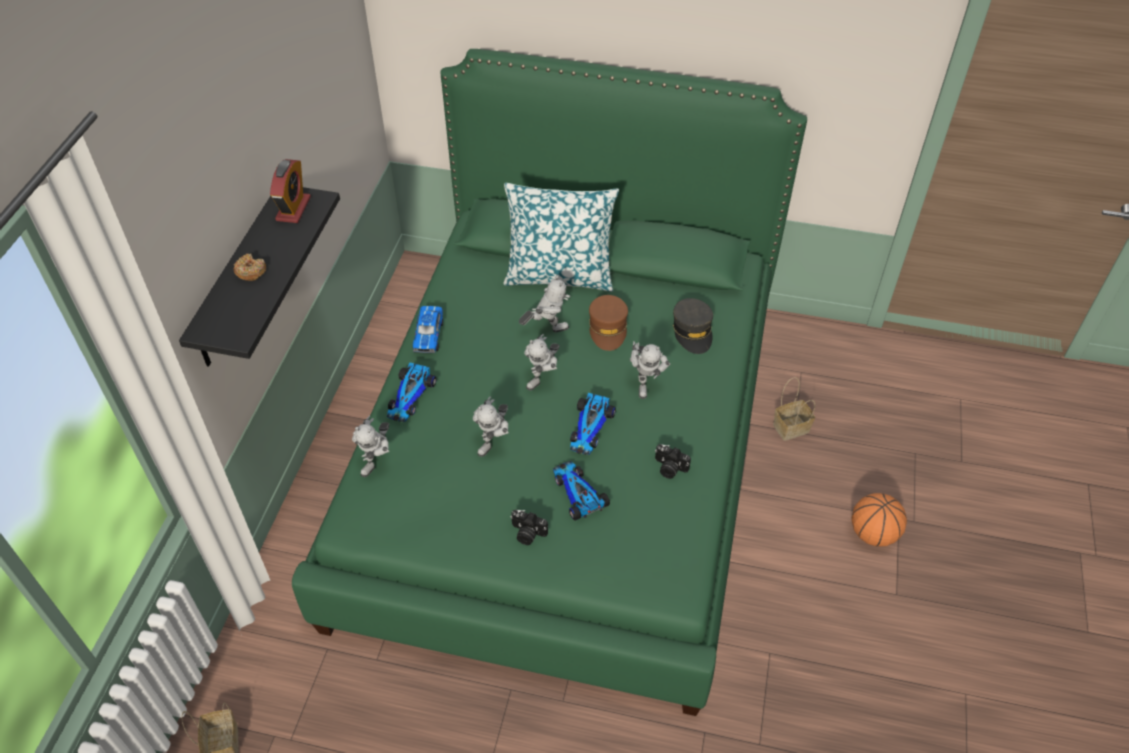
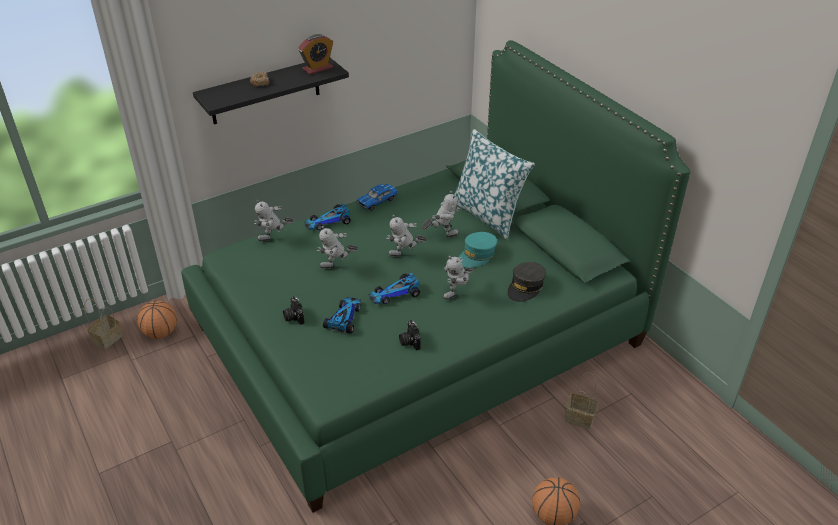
camera: 45 degrees right, 10 degrees down
toy robot [519,275,571,332] -> toy robot turned 45 degrees counterclockwise [422,191,460,237]
brown cap [589,295,628,351] -> turquoise cap [459,232,497,268]
none -> basketball [137,301,177,339]

